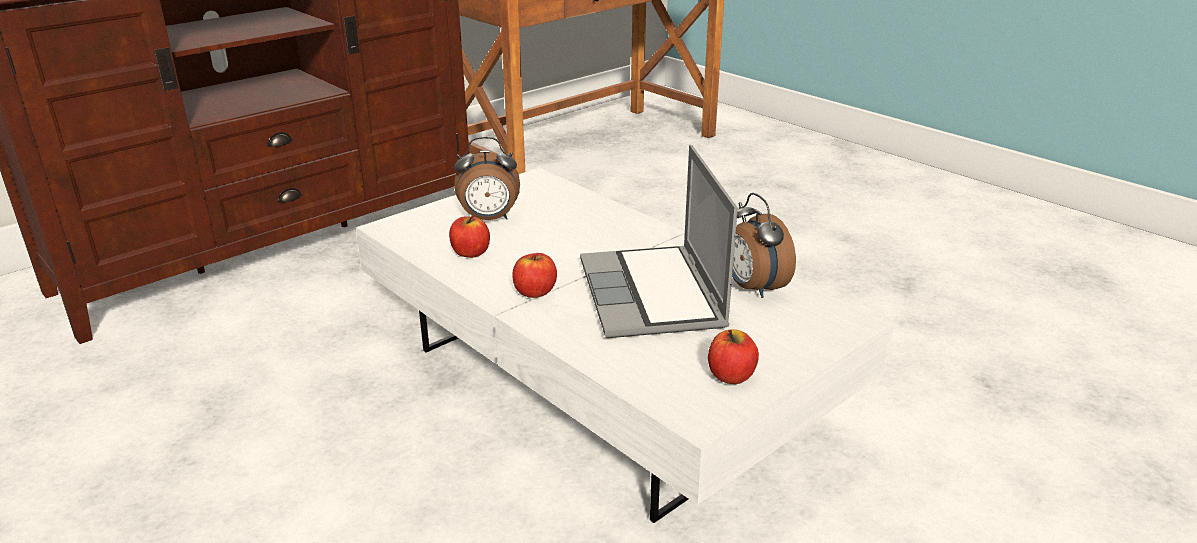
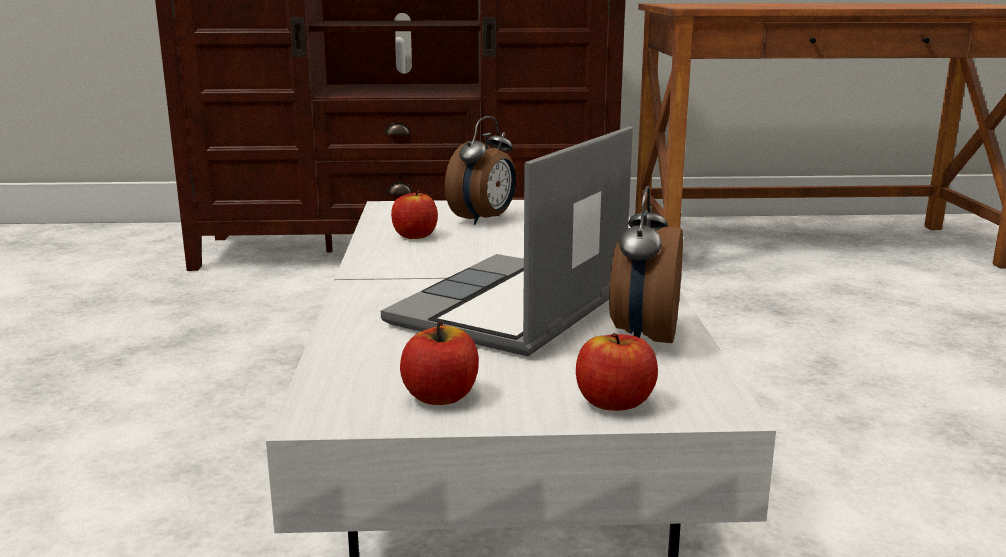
camera: 40 degrees right, 10 degrees down
alarm clock [454,137,520,220] -> alarm clock turned 90 degrees counterclockwise [445,116,516,225]
apple [512,253,557,298] -> apple moved to [576,333,658,411]

